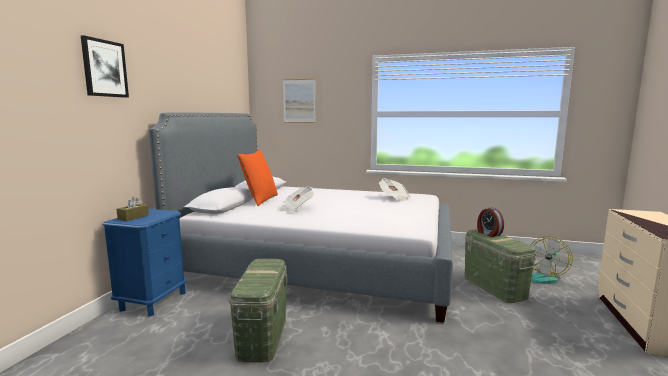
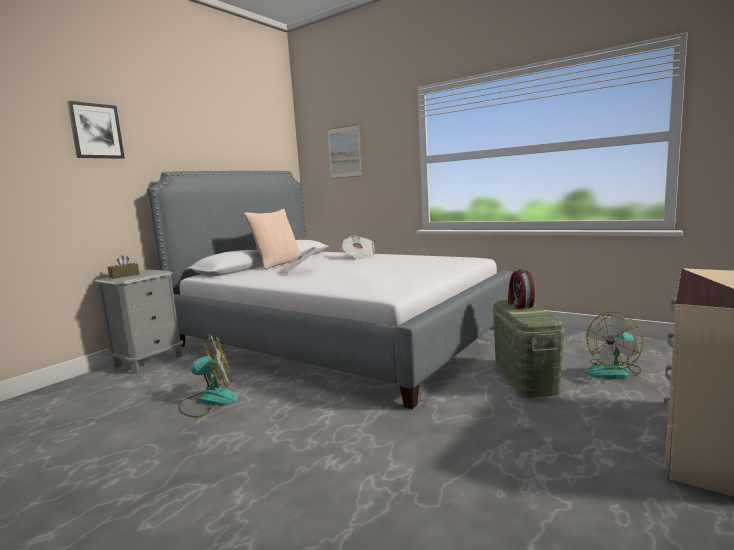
camera: 20 degrees right, 0 degrees up
blue nightstand [102,209,187,317] -> grey nightstand [95,269,183,374]
green storage box [229,259,287,362] -> fan [178,334,238,417]
orange pillow [237,150,278,206] -> beige pillow [244,209,301,270]
newspaper [379,178,411,201] -> newspaper moved to [342,236,375,260]

